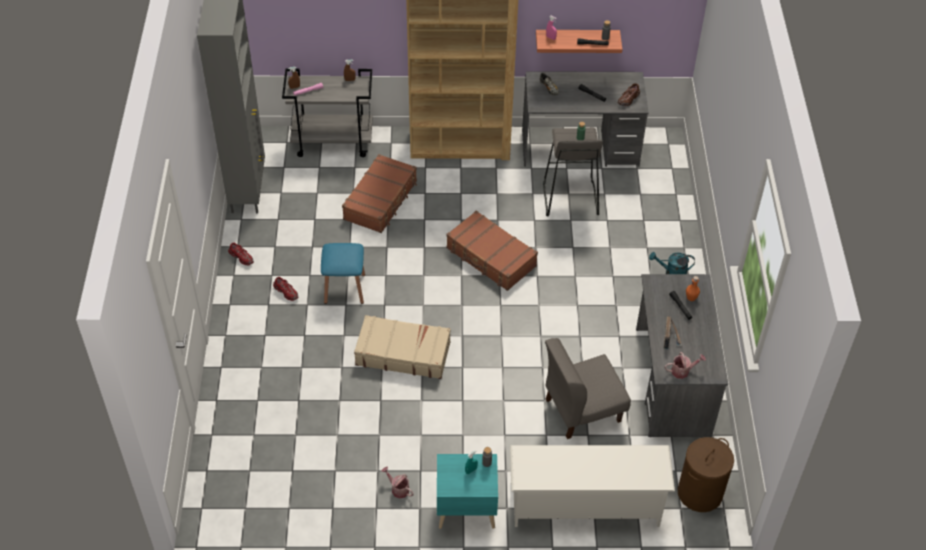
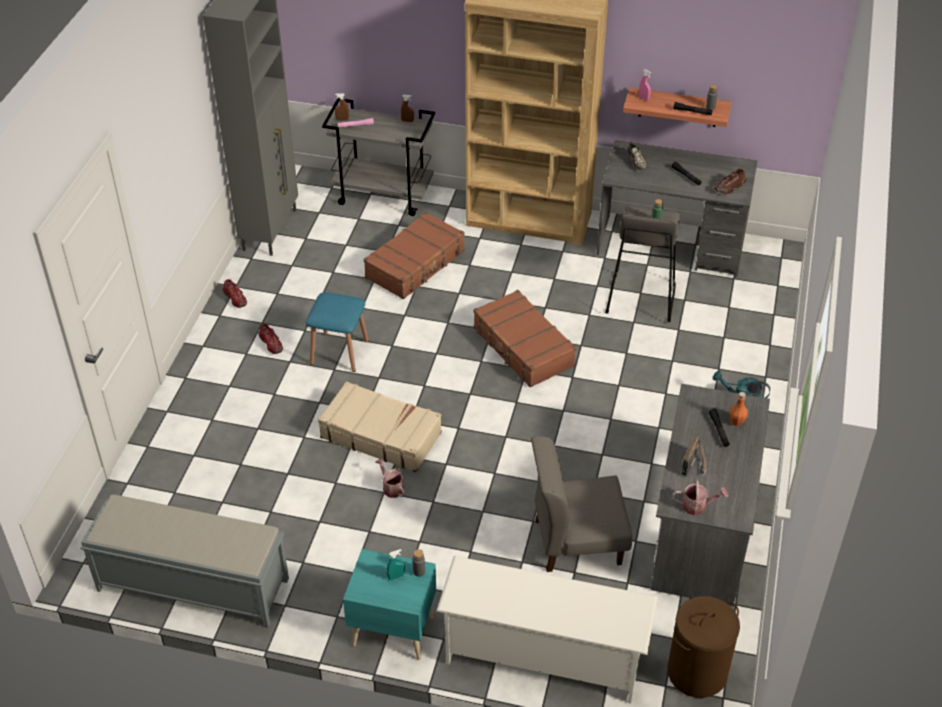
camera: 15 degrees right, 5 degrees down
watering can [381,467,414,499] -> watering can moved to [375,458,405,498]
none -> grey bench [80,495,289,628]

